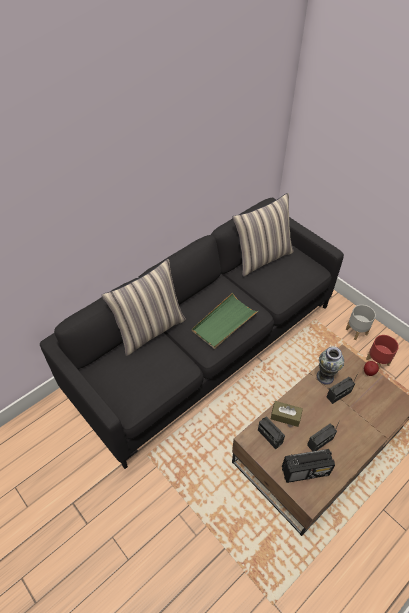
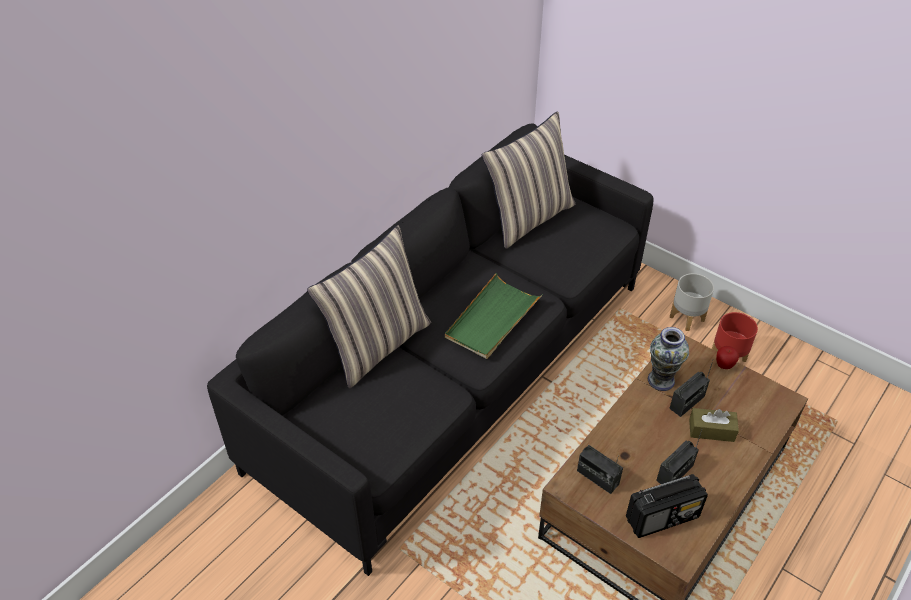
camera: 10 degrees left, 5 degrees down
brown tissue box [271,401,303,427] -> brown tissue box moved to [689,408,739,442]

